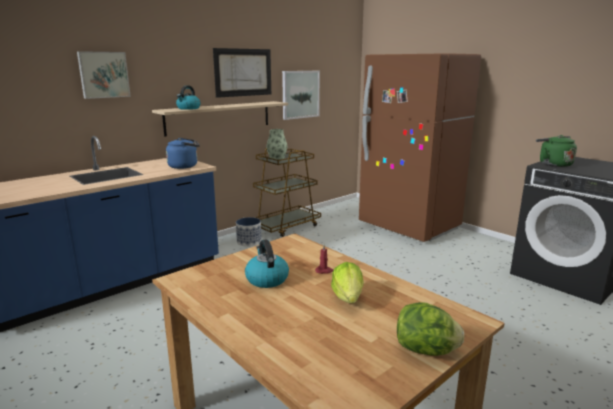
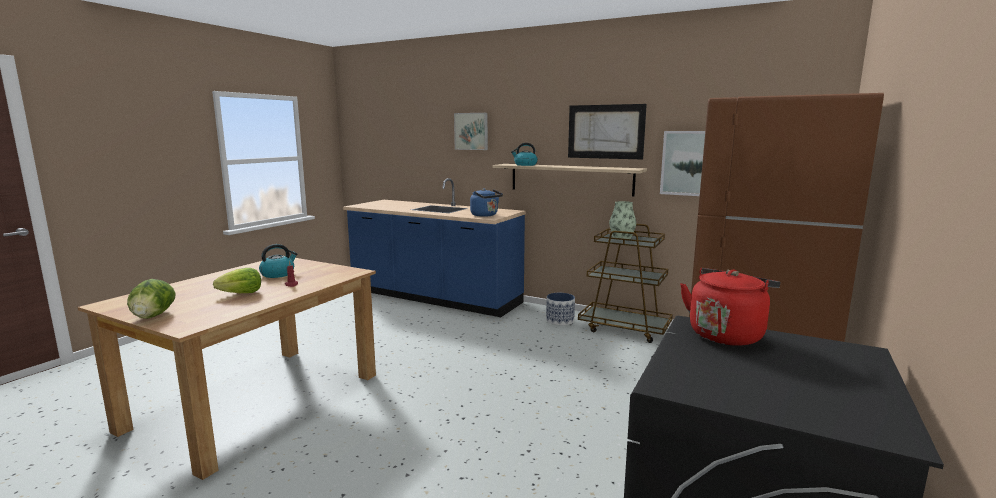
camera: 70 degrees right, 5 degrees down
green kettle [536,135,577,167] -> red kettle [680,268,780,346]

